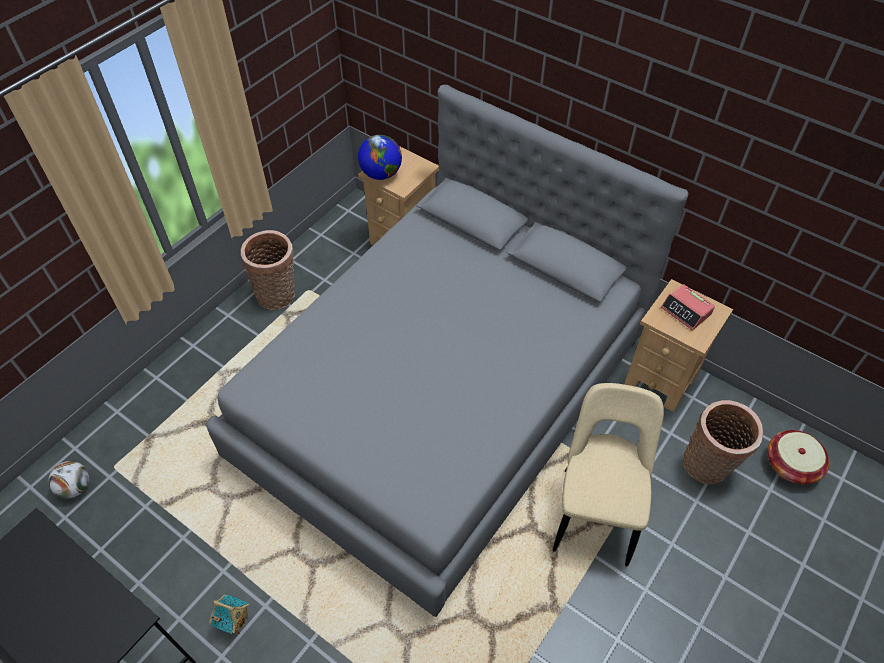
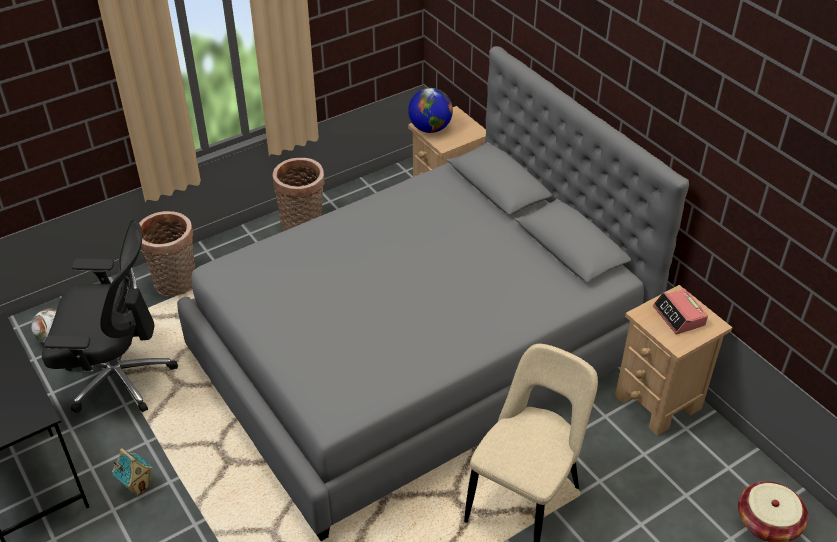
camera: 20 degrees right, 10 degrees down
basket [683,400,763,484] -> basket moved to [139,211,195,297]
none -> office chair [42,220,178,413]

